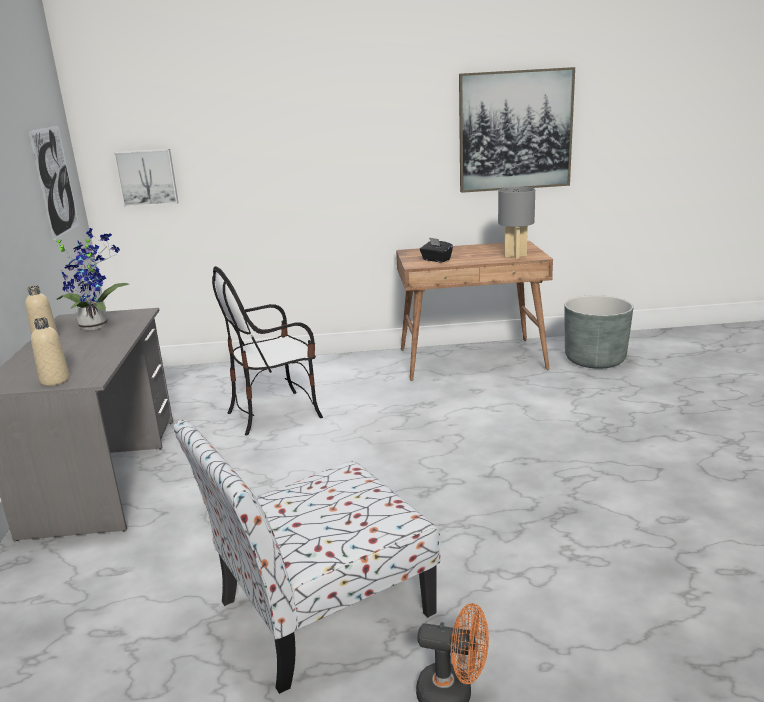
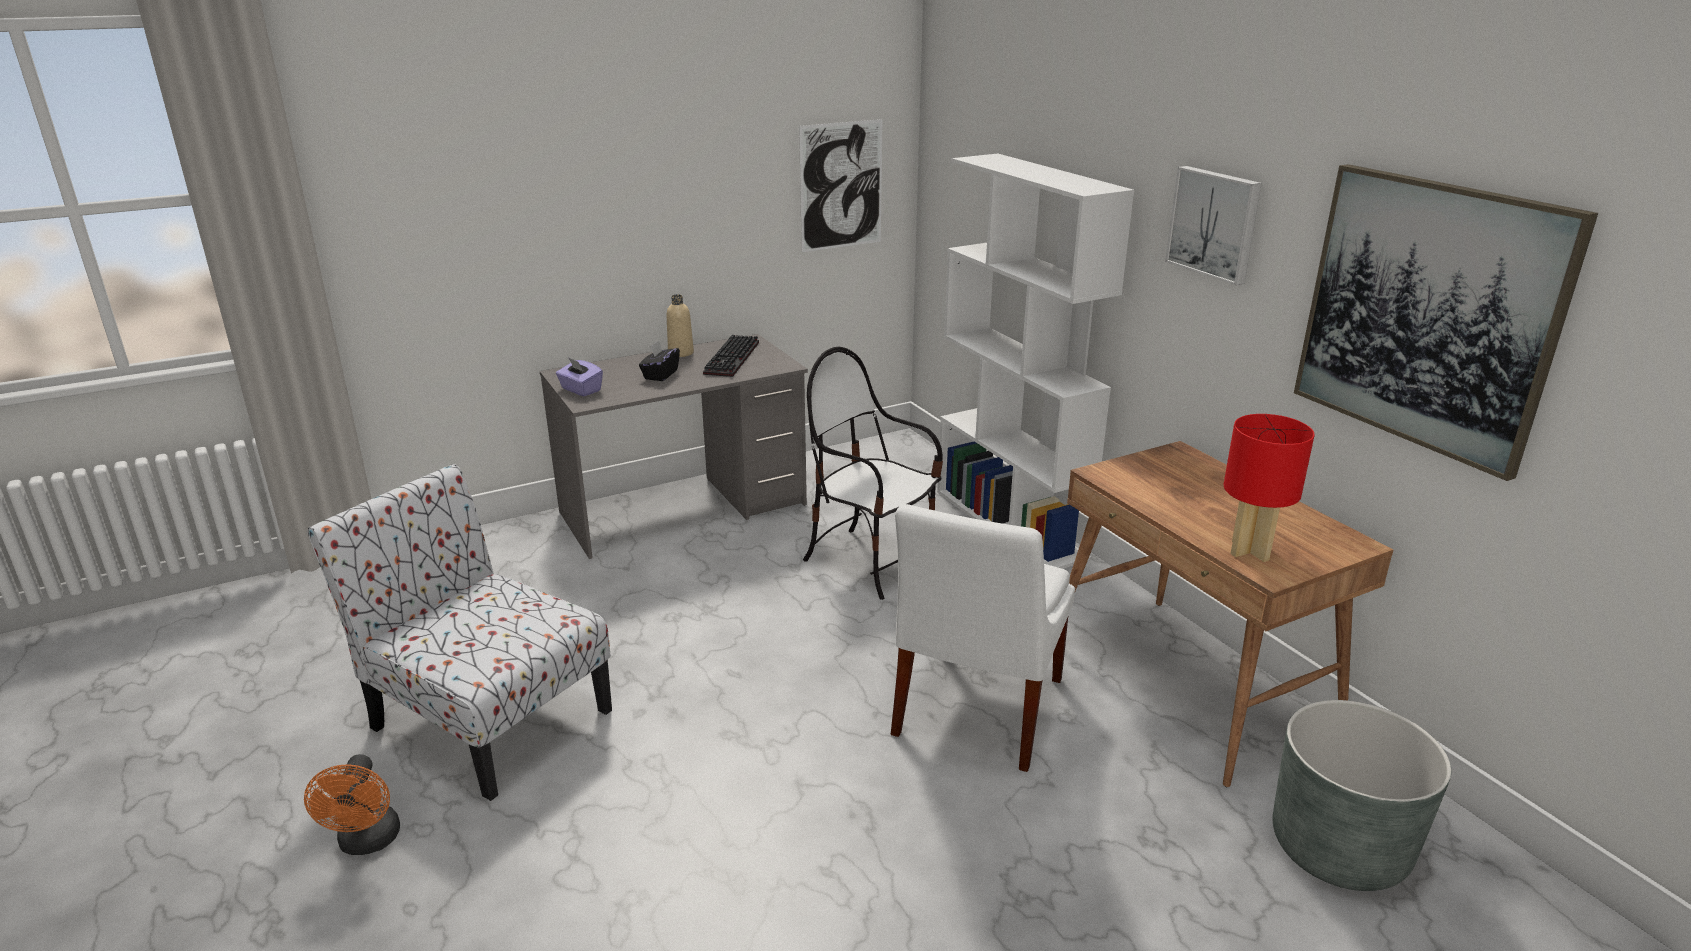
camera: 65 degrees right, 5 degrees up
beige bottle [31,318,70,386] -> purple tissue box [556,357,603,396]
potted plant [54,228,129,330] -> keyboard [703,335,759,377]
picture [114,149,179,207] -> picture moved to [1165,166,1262,285]
black tissue box [420,237,453,262] -> black tissue box moved to [639,341,680,381]
grey table lamp [498,187,535,259] -> red table lamp [1224,414,1315,562]
none -> white chair [891,504,1075,772]
none -> white bookcase [937,154,1134,569]

